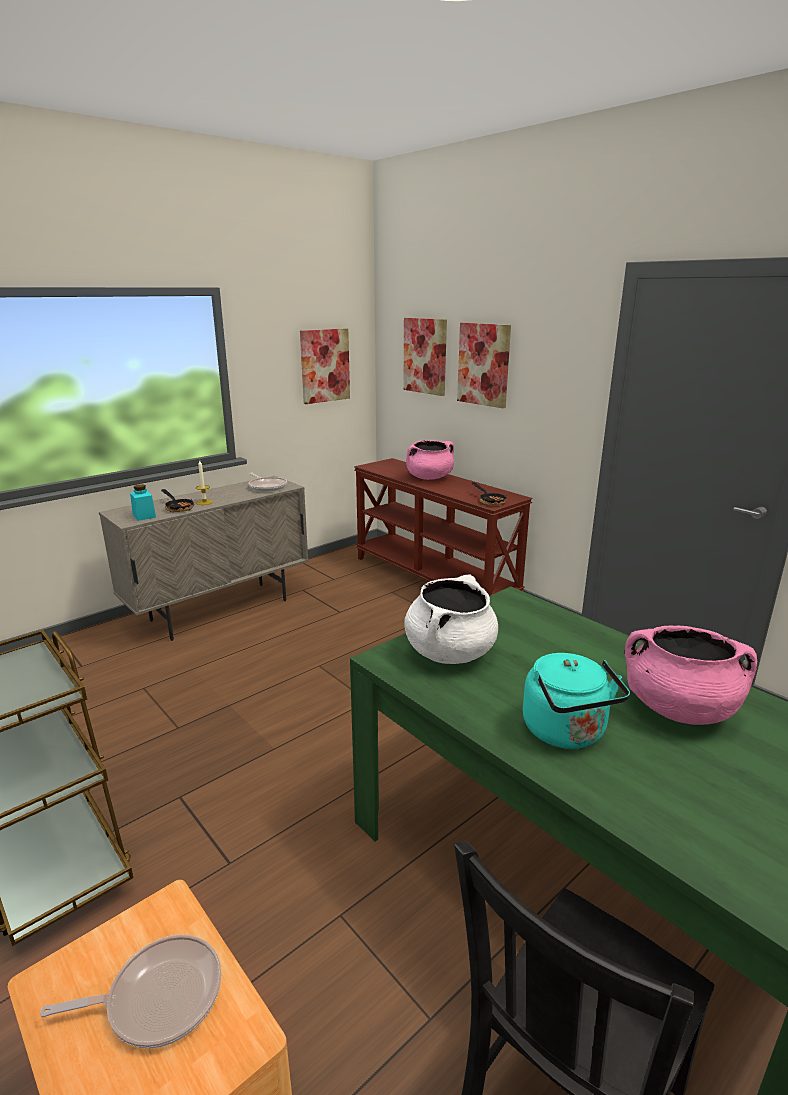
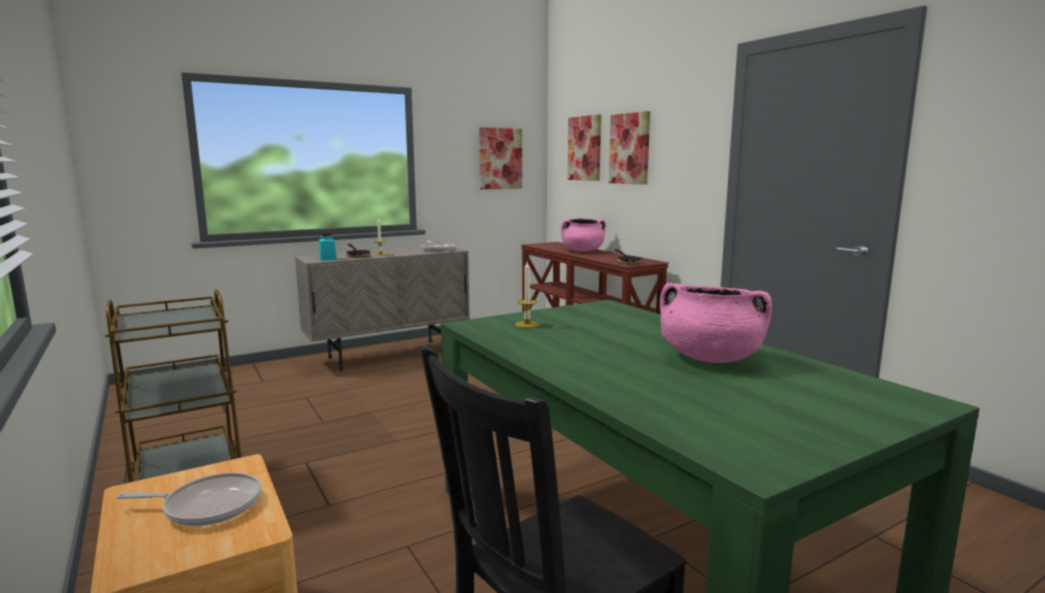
camera: 10 degrees right, 10 degrees down
white cooking pot [404,575,498,664] -> candle [515,262,539,328]
turquoise kettle [523,653,630,749] -> none

